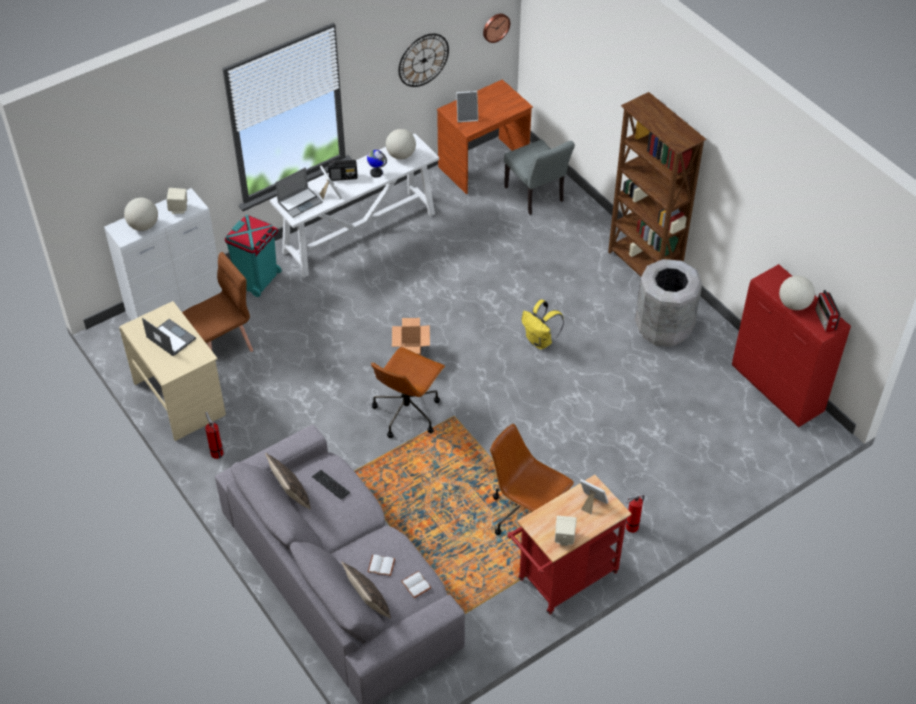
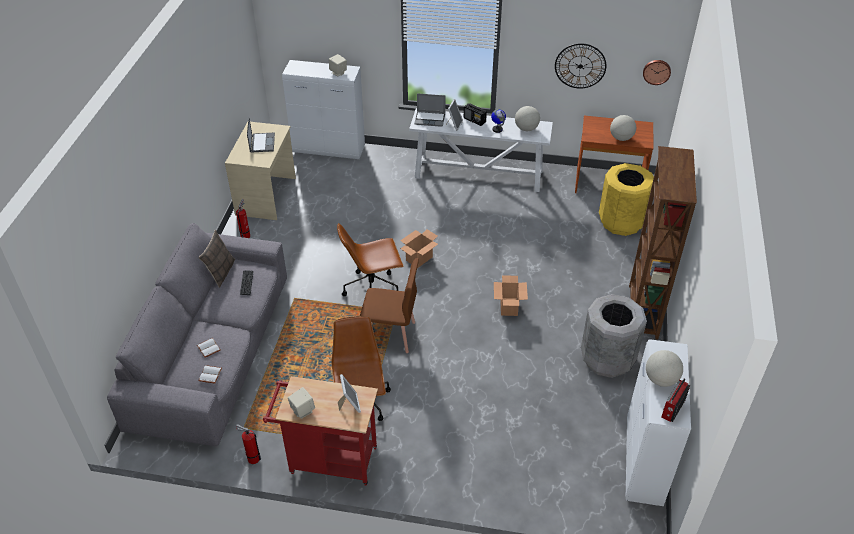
camera: 45 degrees right, 5 degrees down
globe [124,198,158,231] -> globe moved to [610,115,636,141]
brown chair [182,252,253,352] -> brown chair moved to [360,258,419,353]
turquoise trash can [225,215,282,297] -> none
pillow [341,562,391,618] -> none
picture frame [456,91,478,122] -> none
grey chair [504,139,575,215] -> yellow trash can [599,163,654,236]
yellow backpack [521,300,564,350] -> cardboard box [494,275,528,316]
fire extinguisher [626,494,644,533] -> fire extinguisher moved to [236,424,261,464]
red cabinet [732,264,851,427] -> white cabinet [626,339,691,506]

